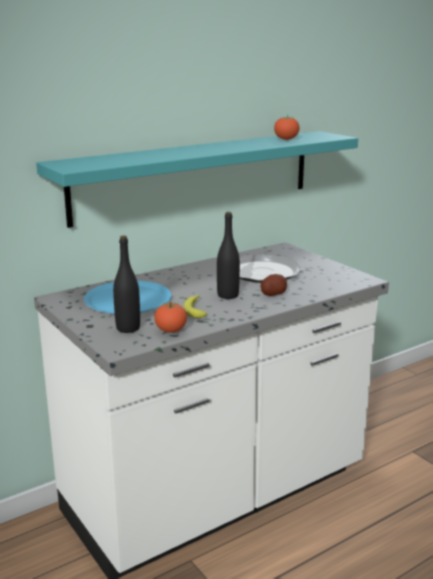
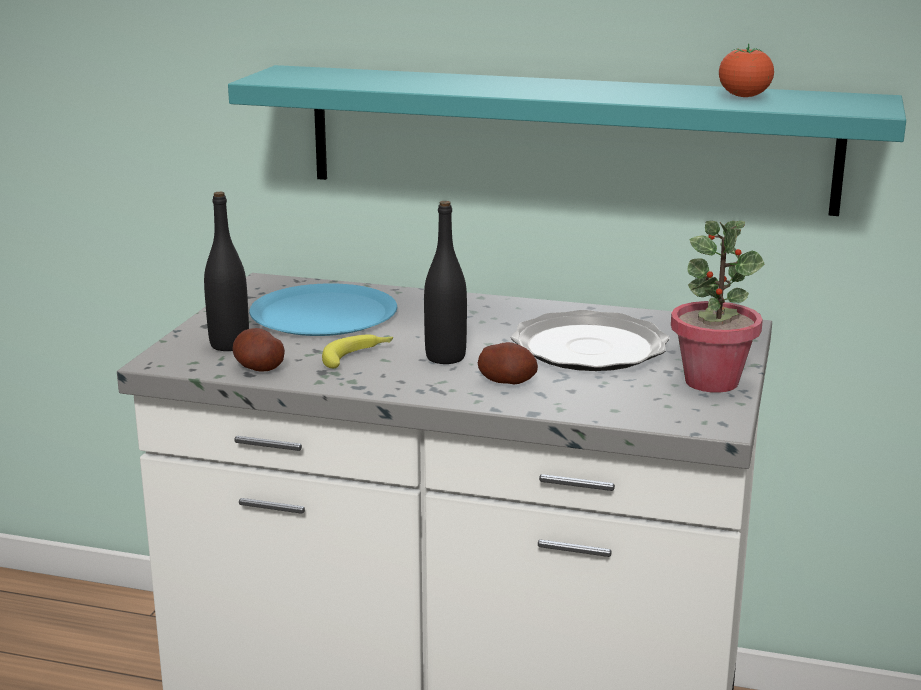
camera: 50 degrees right, 0 degrees up
tomato [154,302,187,333] -> potato [232,328,285,371]
none -> potted plant [671,221,764,393]

